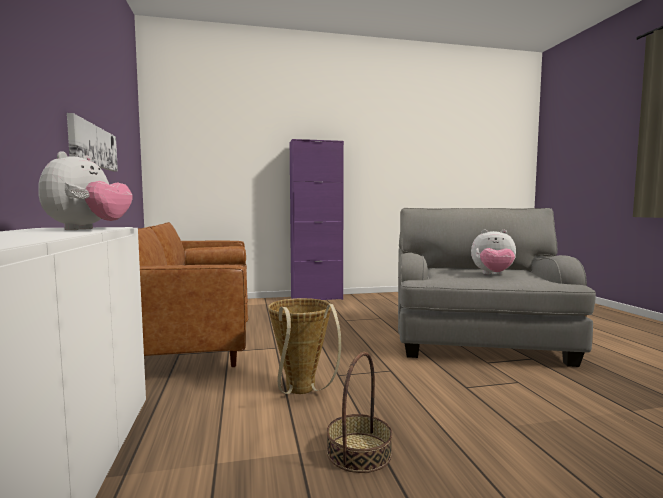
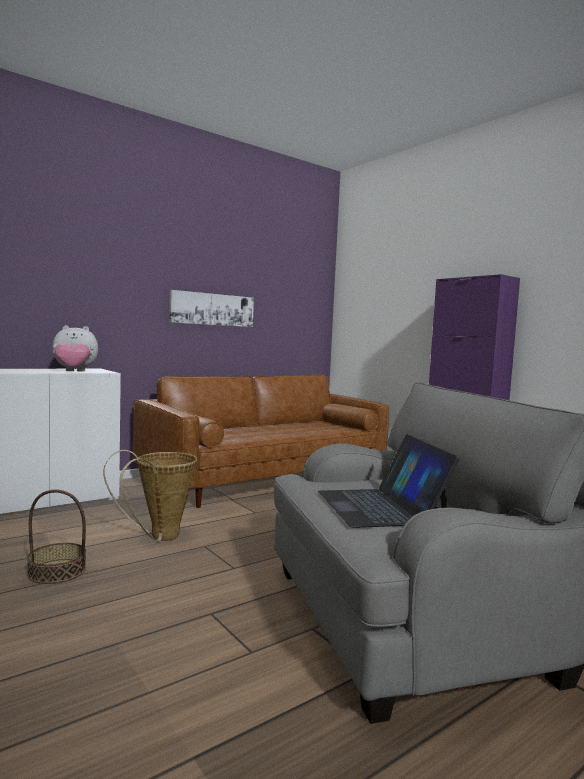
camera: 65 degrees right, 0 degrees up
plush toy [471,229,516,275] -> laptop [318,434,460,528]

